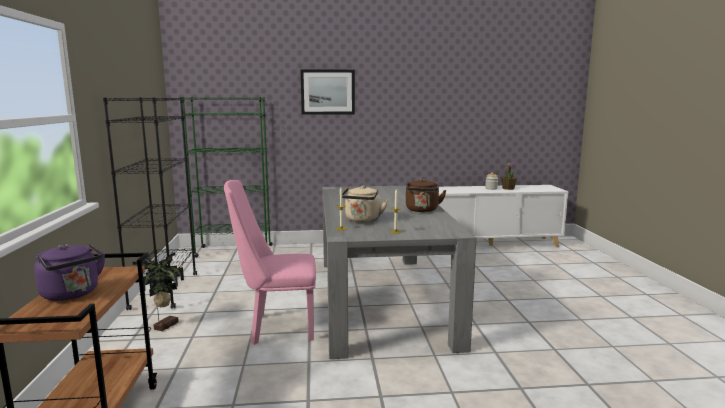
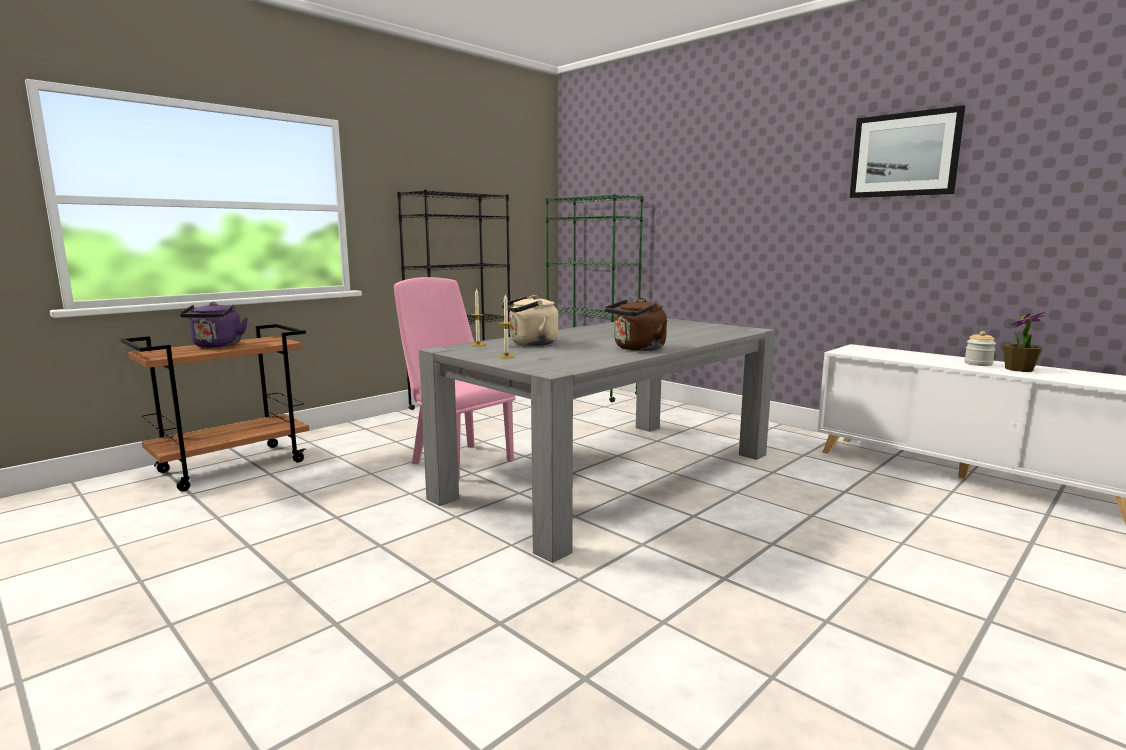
camera: 50 degrees right, 0 degrees up
potted plant [133,253,184,331] -> none
picture [300,69,355,115] -> picture moved to [849,105,965,198]

